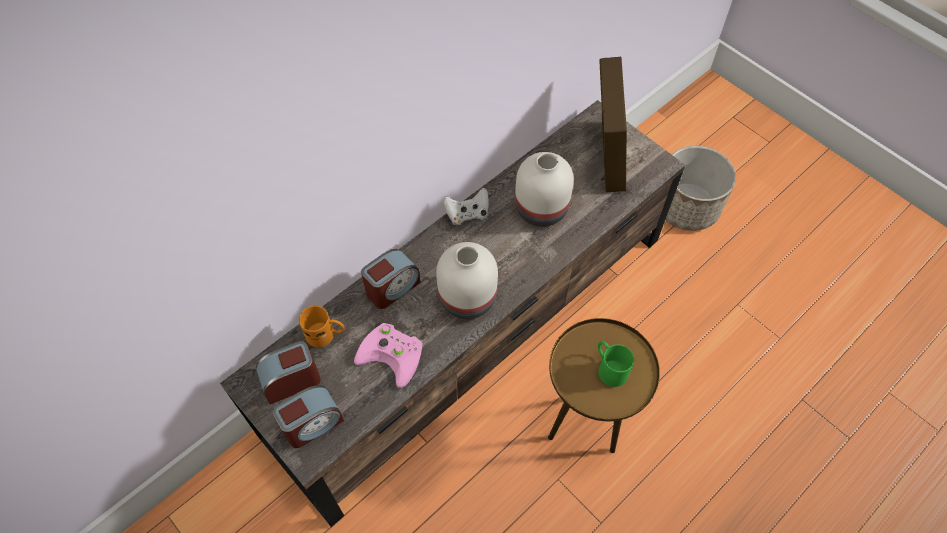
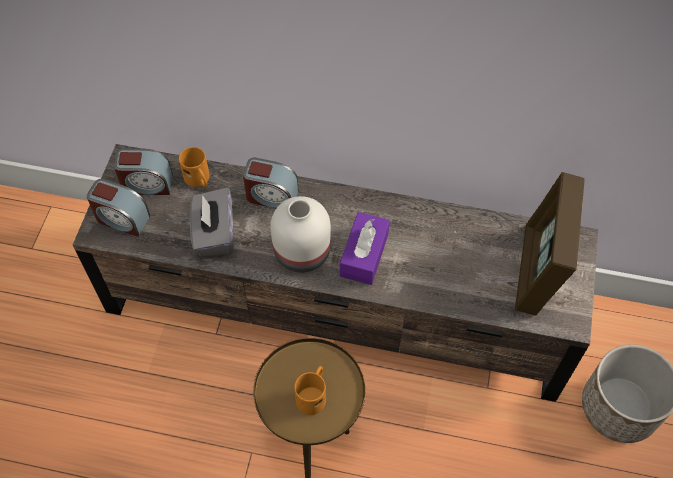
camera: 55 degrees right, 0 degrees up
alarm clock [256,341,321,404] -> alarm clock turned 150 degrees clockwise [114,148,173,195]
pink game controller [354,323,422,388] -> grey tissue box [190,188,234,256]
white game controller [443,188,489,225] -> none
white vase [515,152,574,227] -> none
green mug [598,341,634,387] -> orange mug [294,366,326,415]
picture frame [599,56,627,192] -> picture frame turned 135 degrees clockwise [515,172,585,316]
none -> purple tissue box [340,212,390,285]

